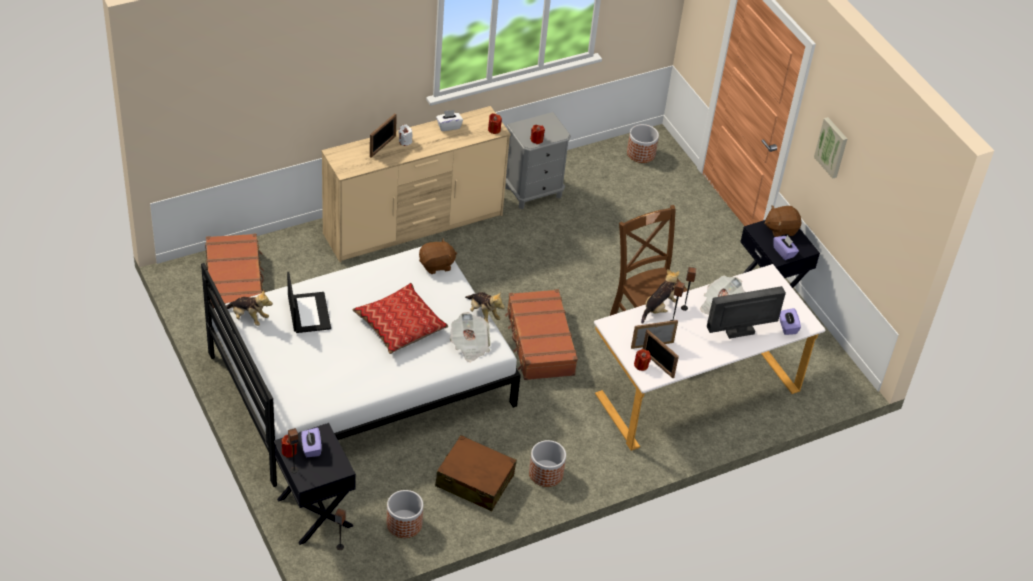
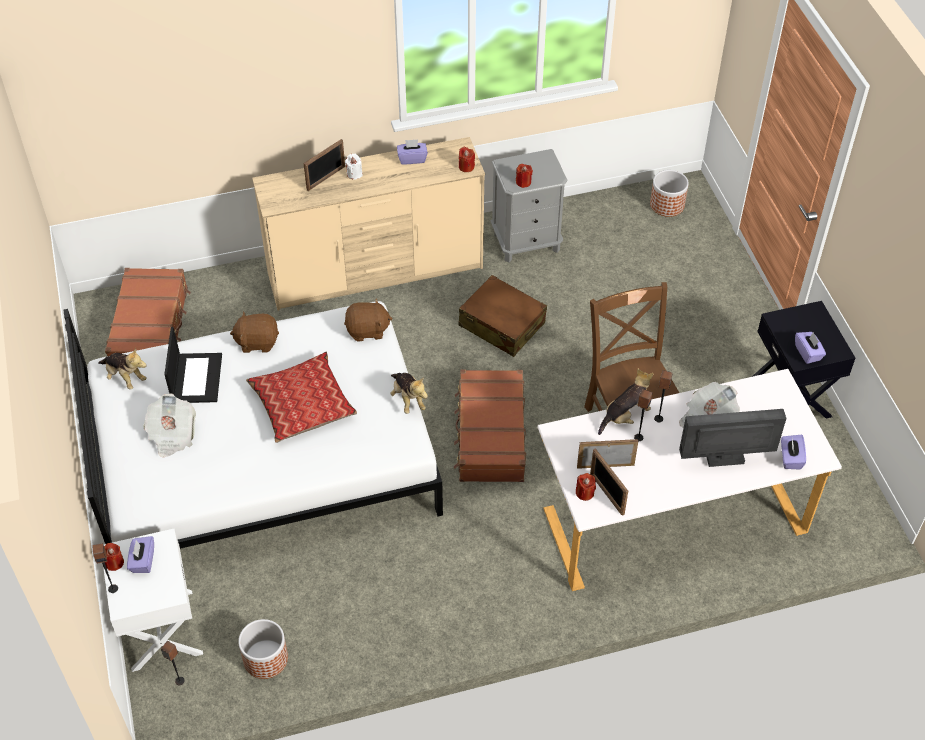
camera: 15 degrees right, 5 degrees up
black nightstand [274,423,356,545] -> white nightstand [103,529,203,672]
brown suitcase [435,435,517,511] -> brown suitcase moved to [459,275,547,357]
white tissue box [436,110,463,131] -> purple tissue box [397,139,428,165]
newspaper [450,312,491,362] -> newspaper moved to [143,394,196,458]
planter [529,440,566,487] -> none
brown plush toy [764,205,802,237] -> brown plush toy moved to [230,311,279,353]
picture [814,117,847,179] -> none

